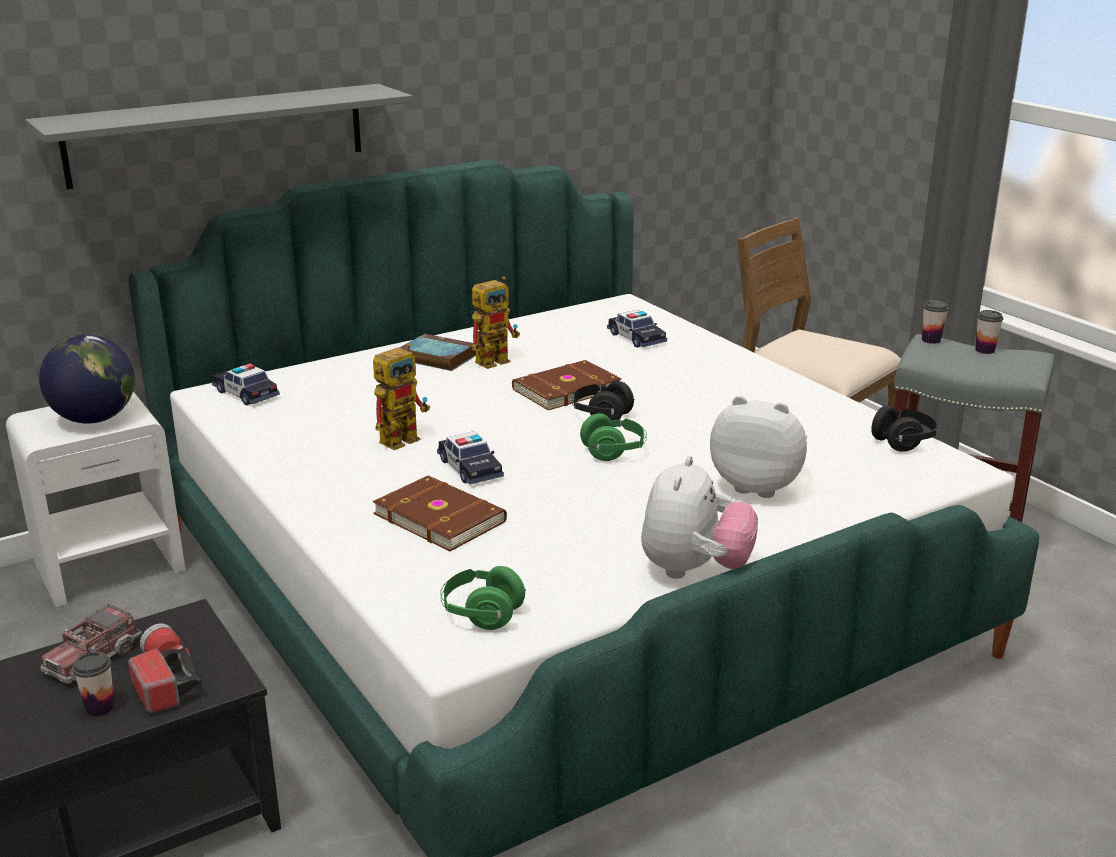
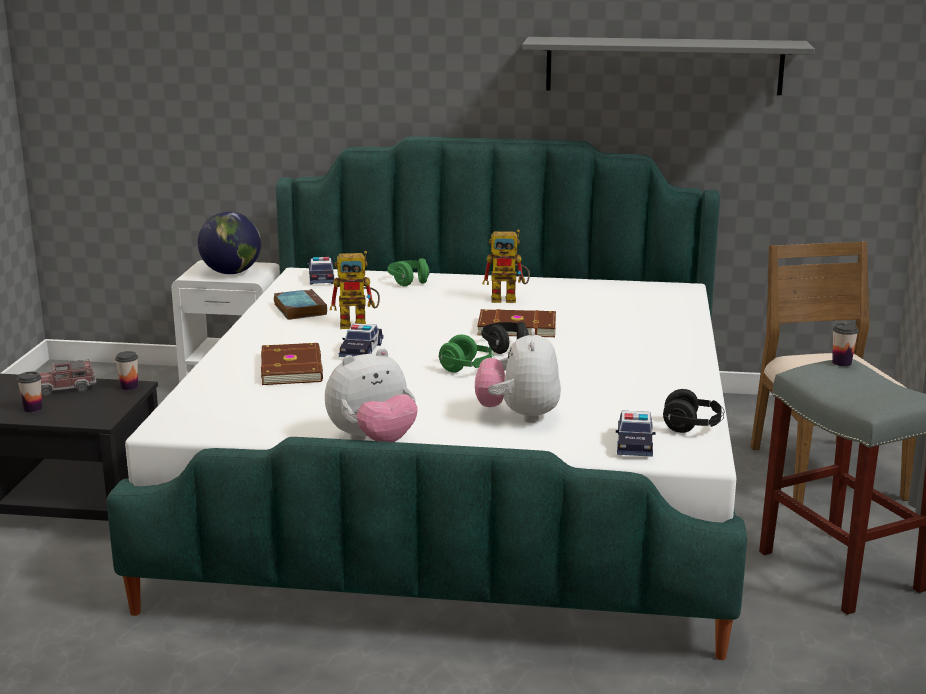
camera: 40 degrees right, 5 degrees down
grey shelf [25,84,412,189] -> grey shelf moved to [522,37,815,95]
flashlight [128,623,202,713] -> none
book [400,333,476,371] -> book moved to [274,289,327,320]
green headphones [440,566,526,630] -> green headphones moved to [387,258,430,286]
toy car [607,310,667,347] -> toy car moved to [616,411,656,457]
plush toy [710,396,807,498] -> plush toy turned 150 degrees counterclockwise [475,328,561,423]
cup [975,310,1003,354] -> cup moved to [115,351,138,390]

